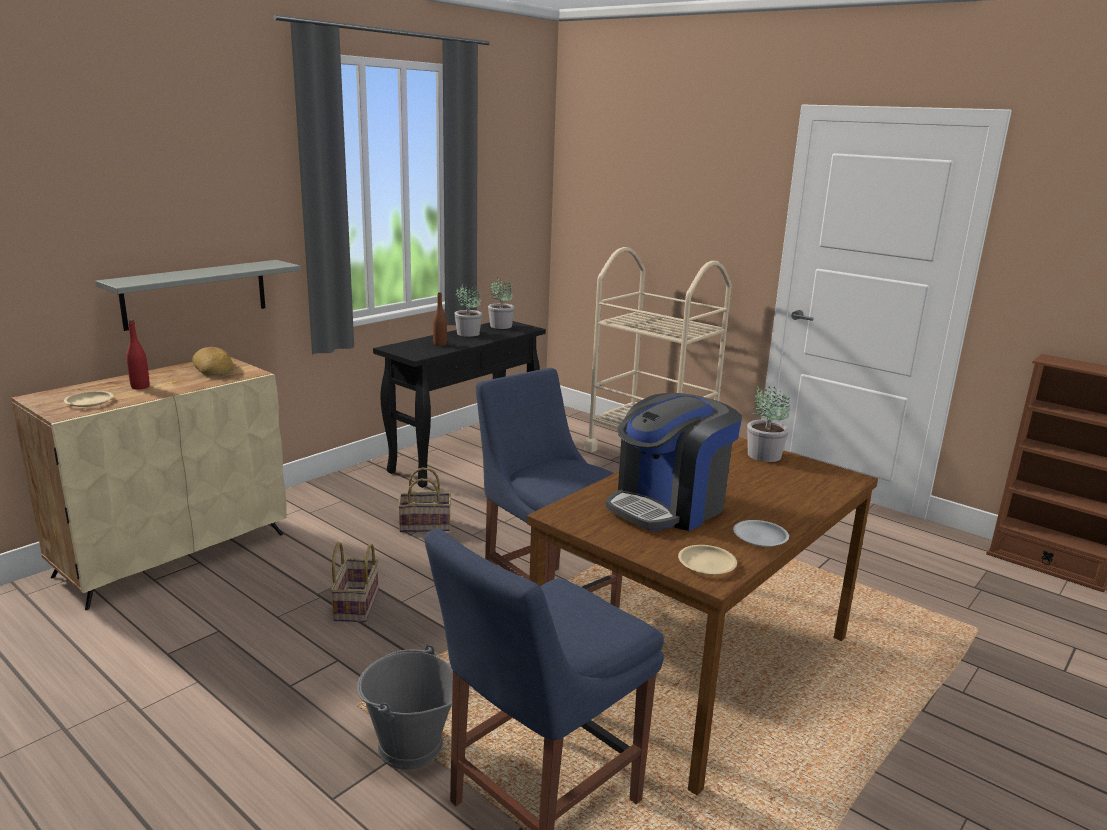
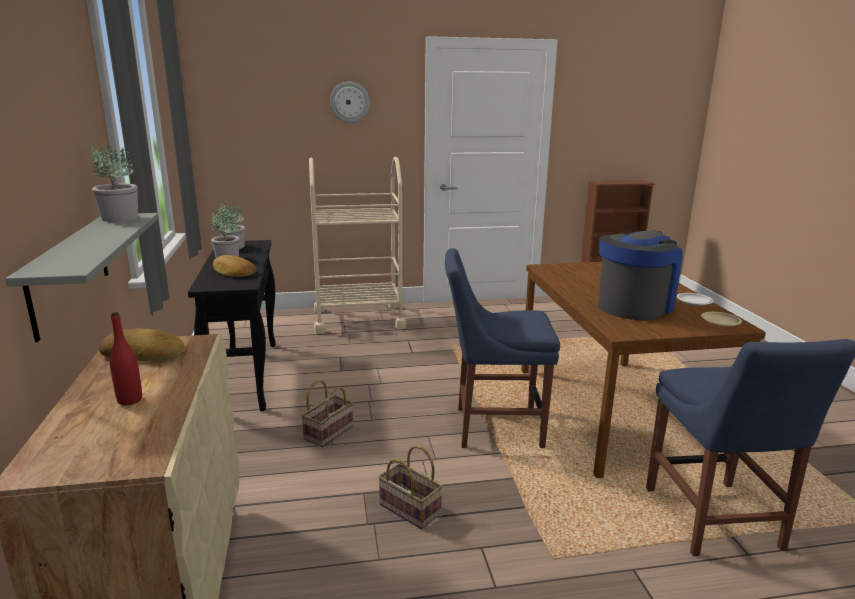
camera: 50 degrees left, 0 degrees up
beige plate [64,391,114,407] -> none
grey bucket [357,645,453,770] -> none
brown bottle [433,292,447,346] -> bread [213,255,256,277]
coffee machine [605,393,742,531] -> coffee machine turned 135 degrees counterclockwise [598,230,683,321]
potted plant [747,385,790,462] -> potted plant moved to [91,144,138,222]
none -> wall clock [330,82,370,123]

